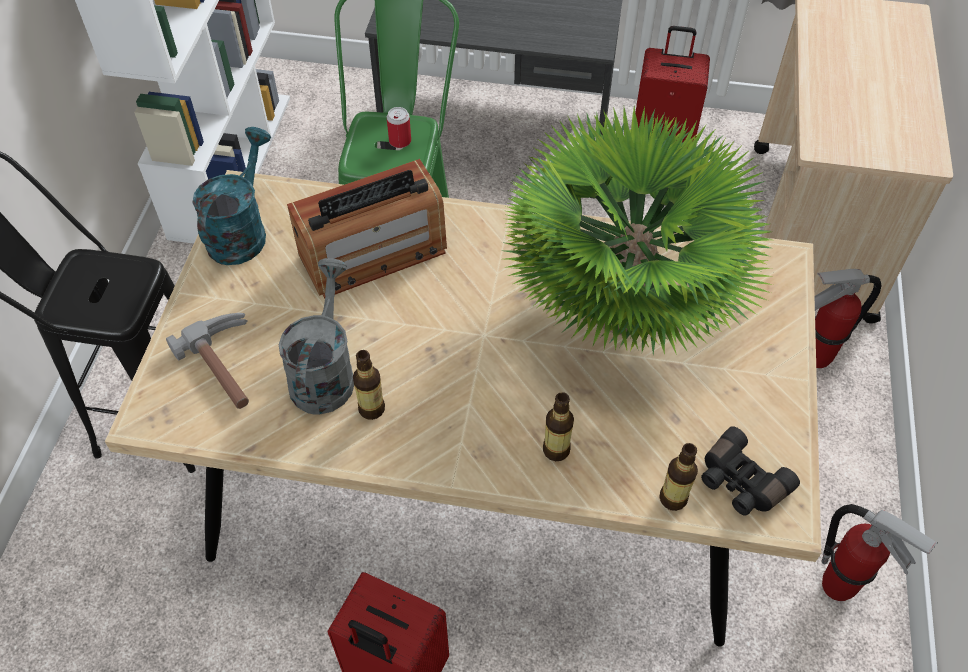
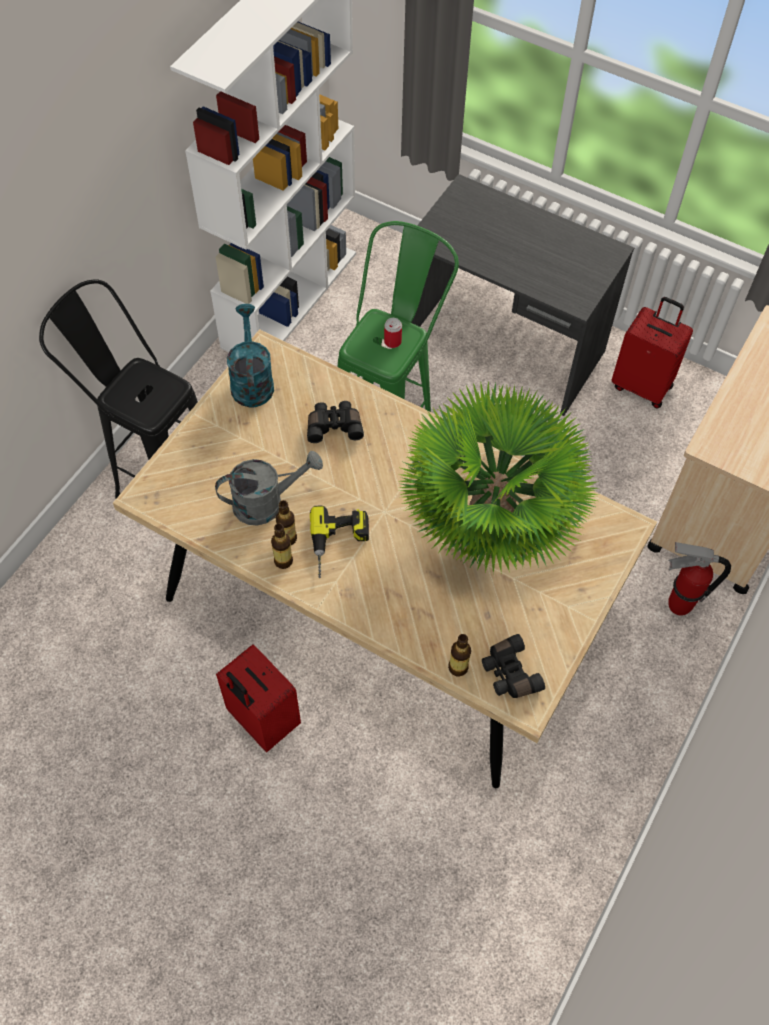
camera: 20 degrees right, 5 degrees up
hammer [166,313,249,409] -> none
turquoise watering can [192,127,271,265] -> turquoise watering can turned 45 degrees counterclockwise [227,304,274,407]
grey watering can [279,258,354,415] -> grey watering can turned 45 degrees clockwise [215,451,323,526]
radio [287,159,447,298] -> black binoculars [307,401,364,443]
bottle [543,392,574,461] -> bottle moved to [271,523,293,569]
fire extinguisher [821,504,938,601] -> none
none -> power drill [310,506,369,578]

